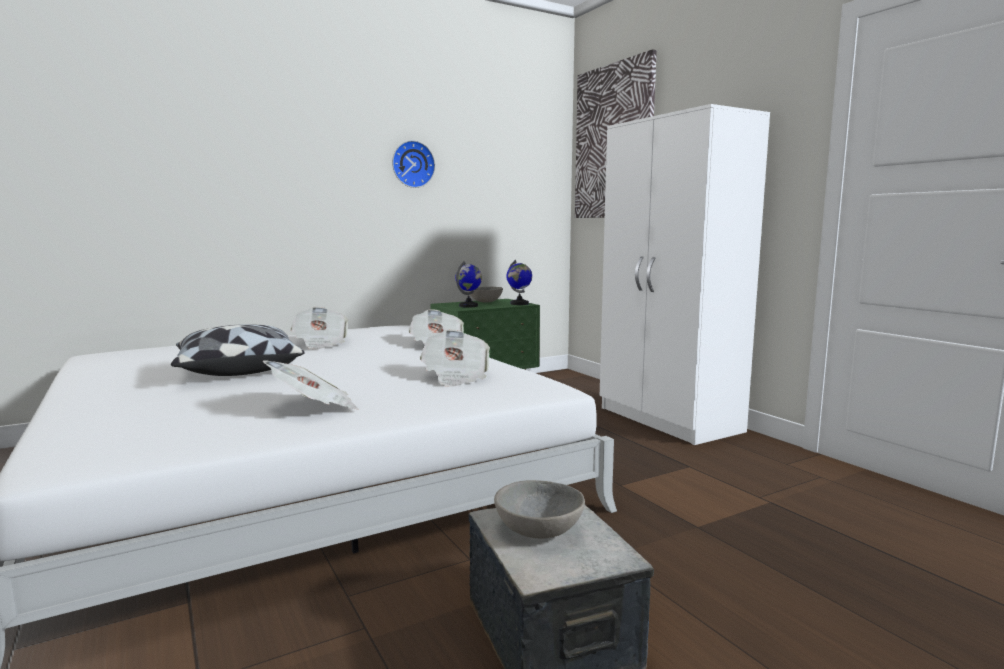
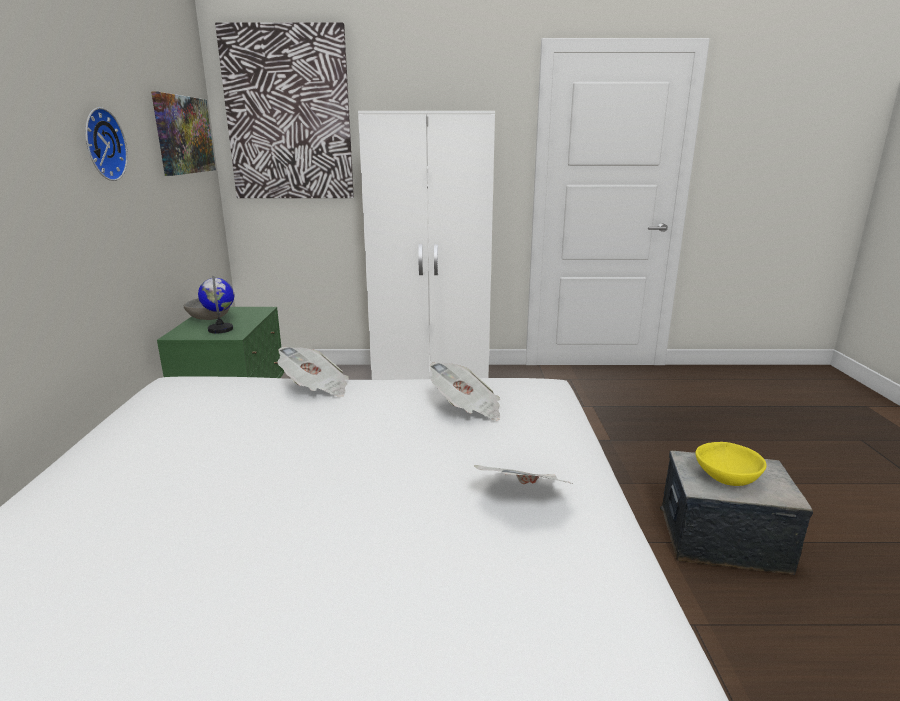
camera: 60 degrees left, 10 degrees up
pillow [171,325,305,376] -> none
newspaper [290,307,348,349] -> none
grey bowl [494,480,585,538] -> yellow bowl [695,442,767,486]
globe [506,260,532,305] -> none
none -> picture [151,92,216,176]

